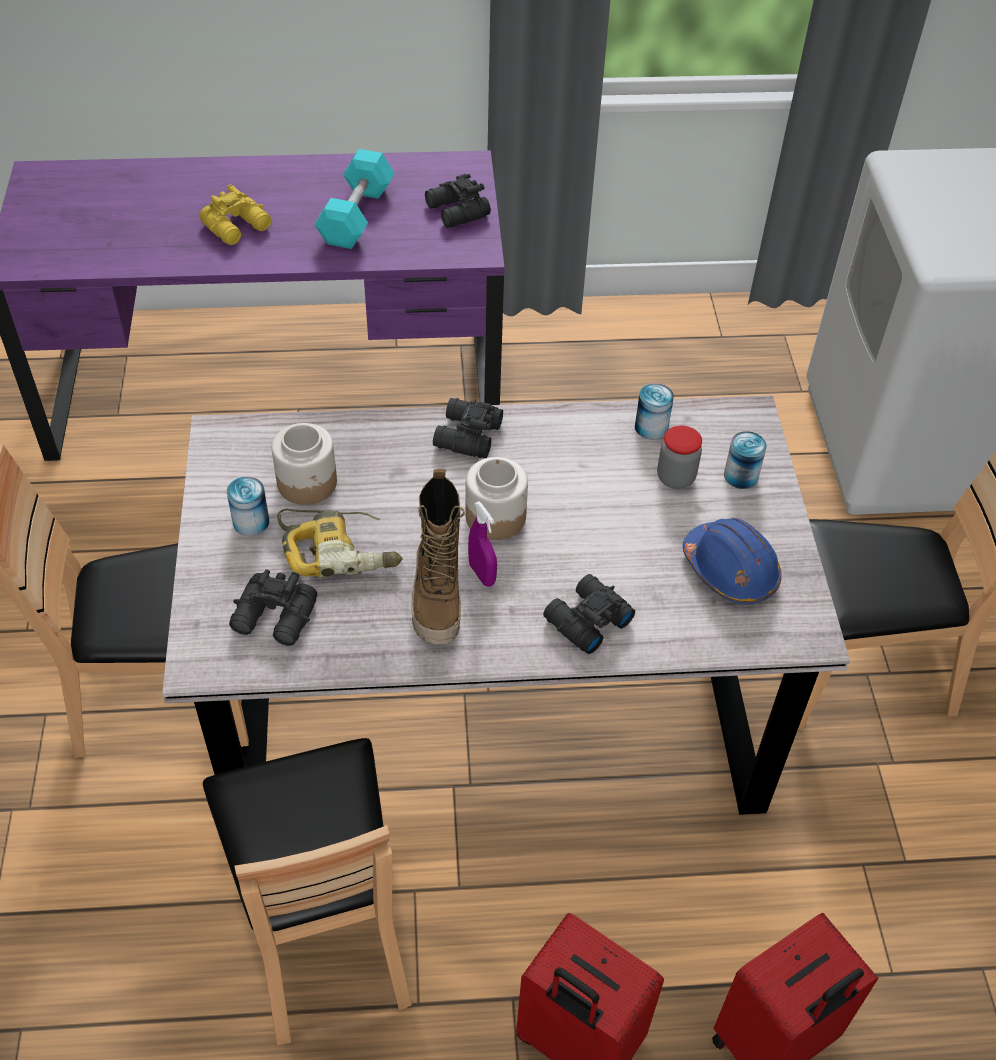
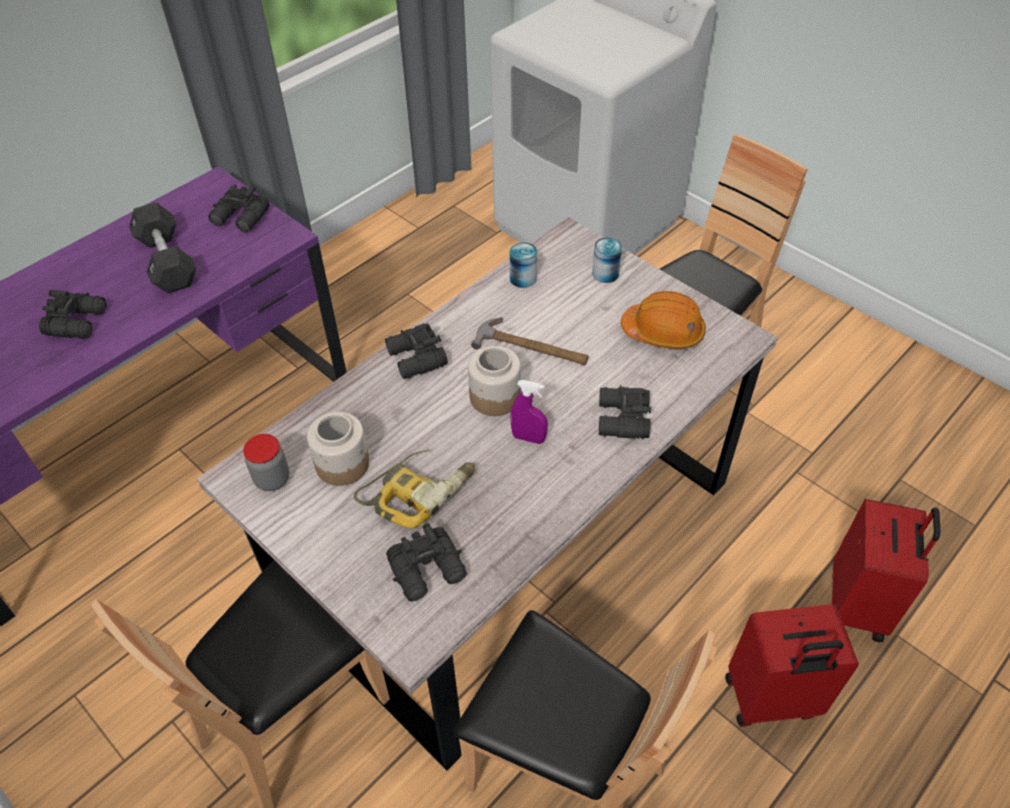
camera: 40 degrees left, 0 degrees up
yellow binoculars [199,184,271,245] -> black binoculars [39,290,106,339]
can [227,476,269,536] -> none
turquoise dumbbell [314,149,394,249] -> black dumbbell [129,202,196,293]
boot [412,469,465,644] -> none
jar [657,426,702,489] -> jar moved to [243,434,289,491]
blue hard hat [683,518,782,604] -> orange hard hat [621,291,706,349]
none -> hammer [471,317,588,365]

